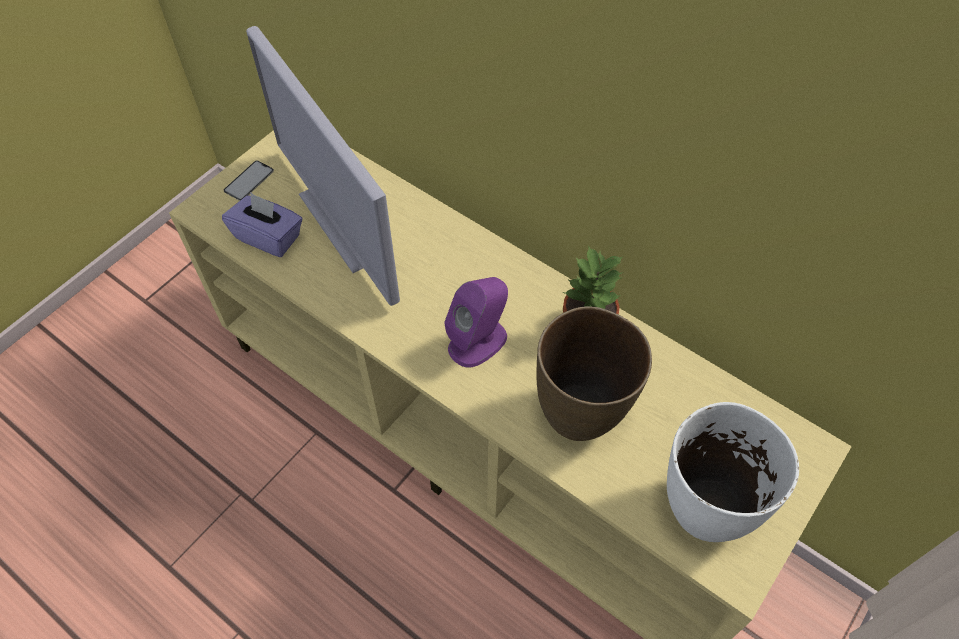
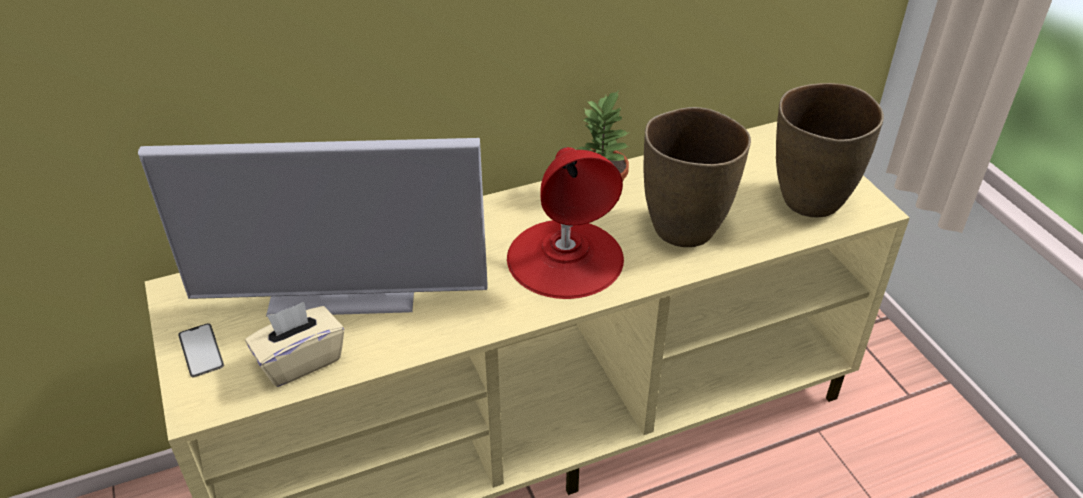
camera: 60 degrees left, 15 degrees down
purple tissue box [222,192,303,257] -> beige tissue box [245,302,344,387]
purple speaker [444,277,508,368] -> red table lamp [507,147,624,299]
white vase [667,402,799,542] -> brown vase [776,83,884,217]

